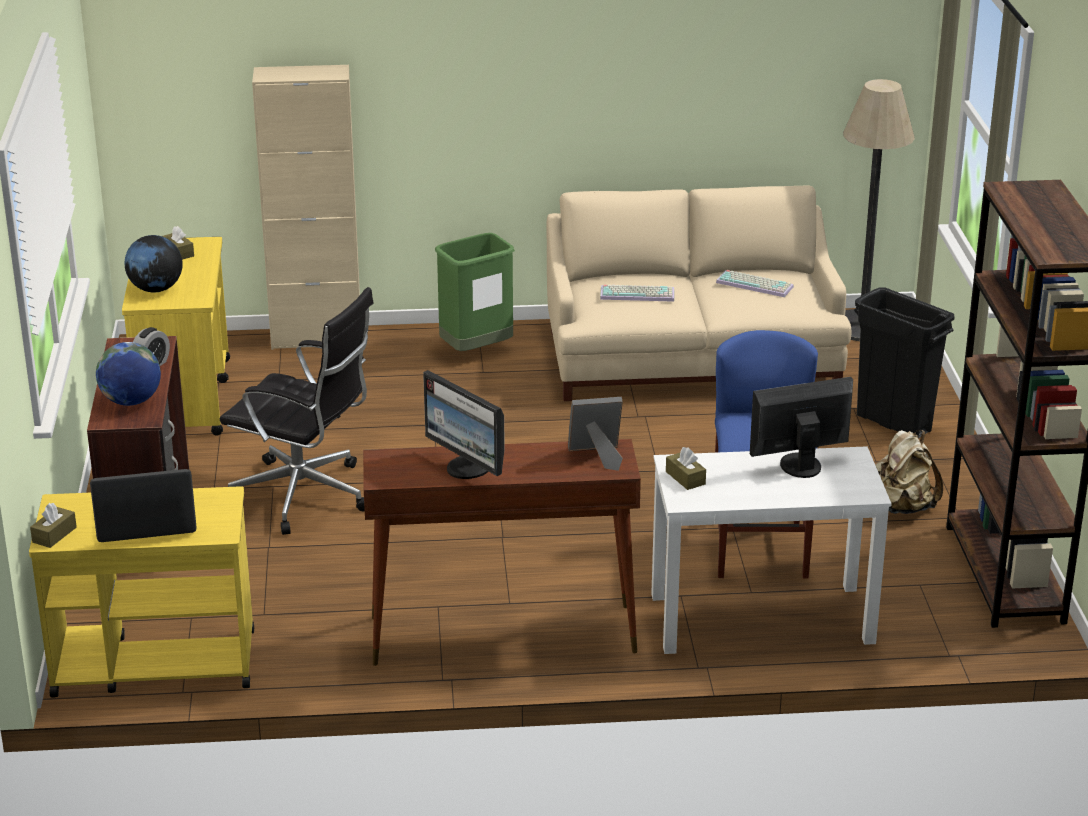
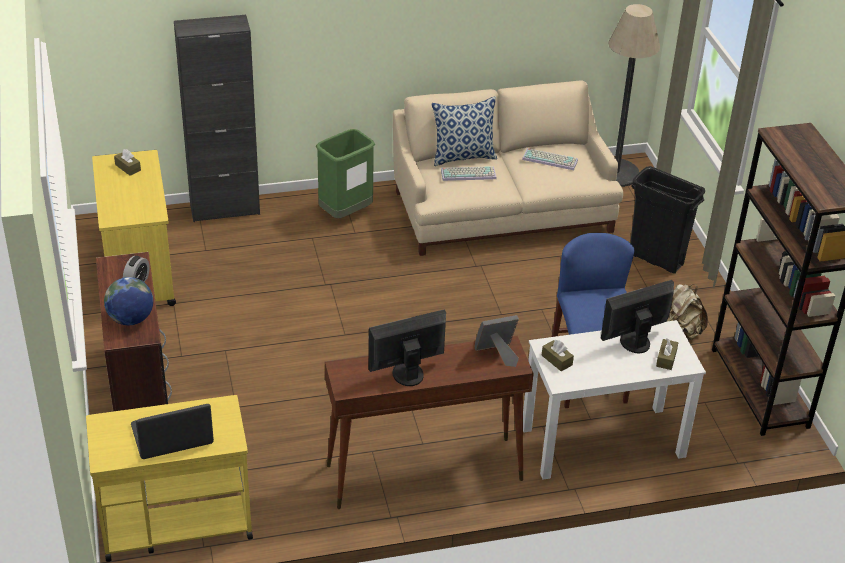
camera: 10 degrees left, 10 degrees up
brown tissue box [30,503,77,548] -> brown tissue box moved to [656,338,678,370]
globe [125,235,183,292] -> none
black office chair [220,287,374,535] -> none
beige cabinet [252,65,360,350] -> black cabinet [174,15,260,222]
monitor [423,370,505,479] -> monitor turned 120 degrees clockwise [369,309,446,386]
none -> pillow [431,96,497,166]

